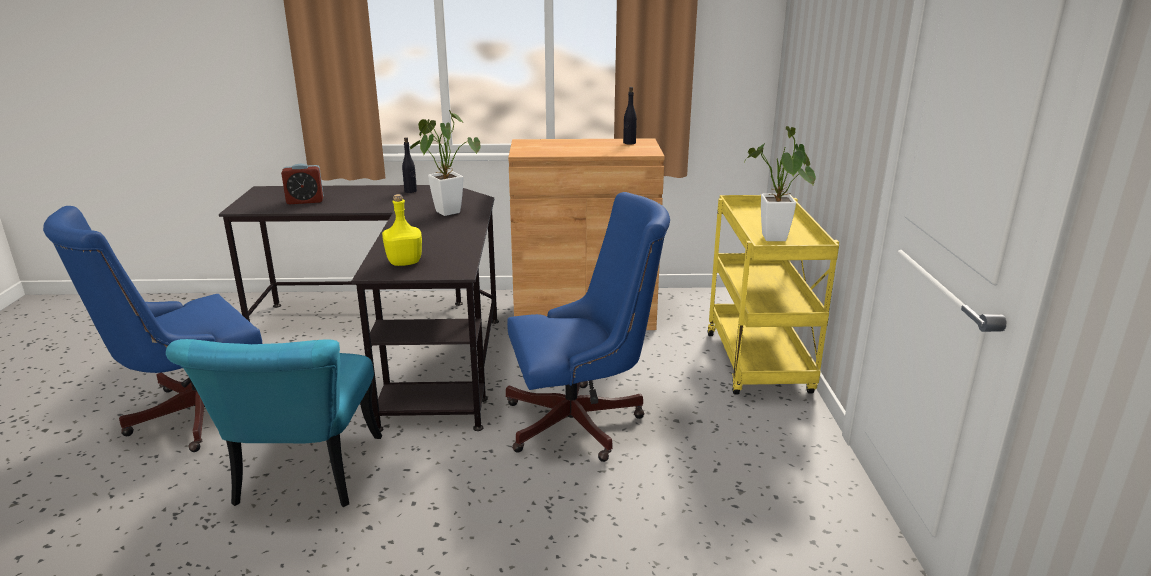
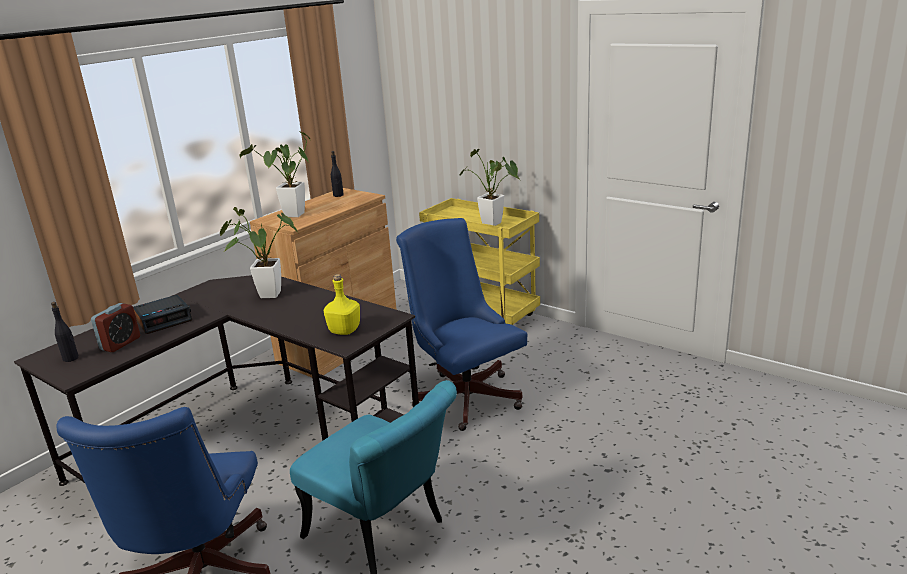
camera: 50 degrees left, 0 degrees up
black bottle [402,137,417,193] -> black bottle moved to [51,302,79,362]
blue office chair [506,192,670,462] -> blue office chair turned 60 degrees counterclockwise [396,218,527,431]
none -> alarm clock [133,294,192,334]
none -> potted plant [239,131,310,217]

